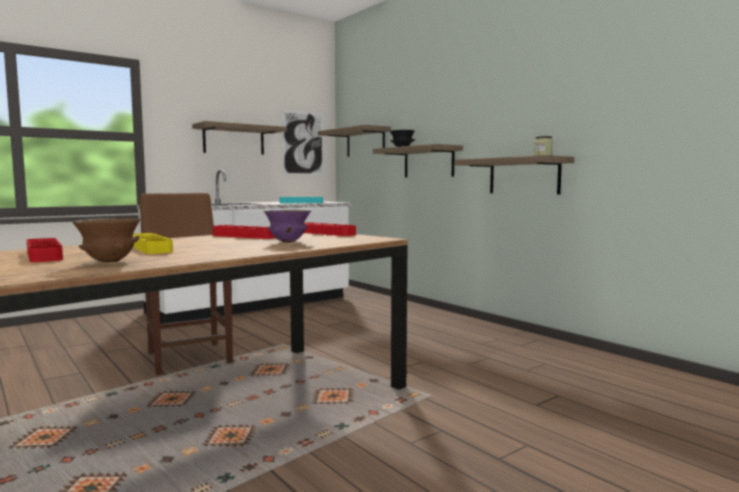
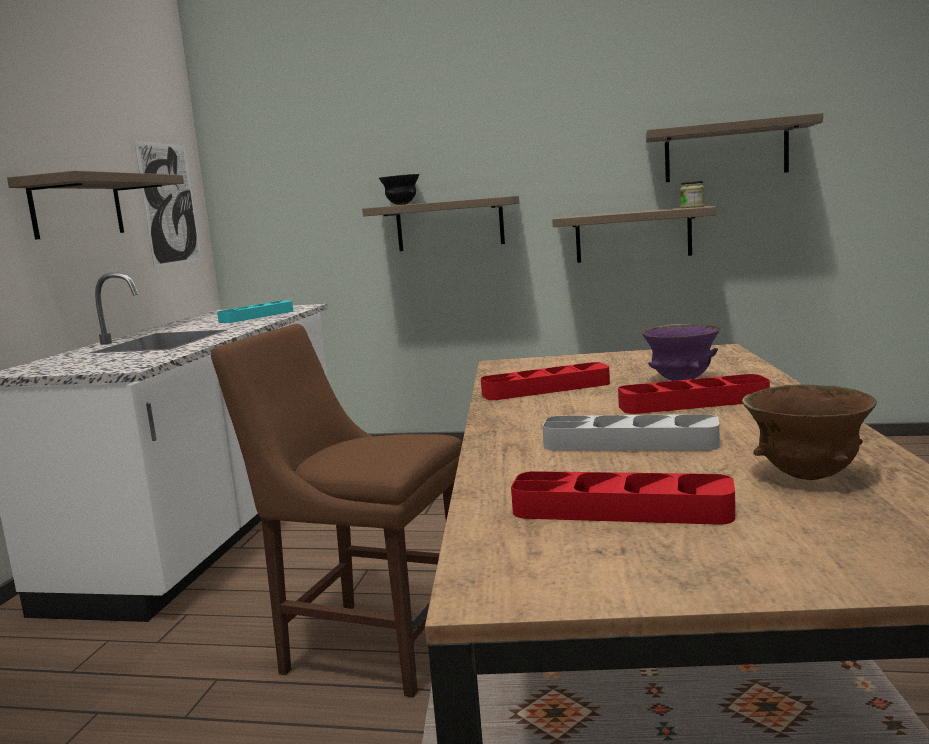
camera: 40 degrees left, 5 degrees up
yellow tray [133,233,173,254] -> grey tray [542,414,720,451]
red tray [304,223,356,236] -> red tray moved to [618,374,770,414]
shelf [318,125,391,157] -> shelf moved to [646,113,823,182]

